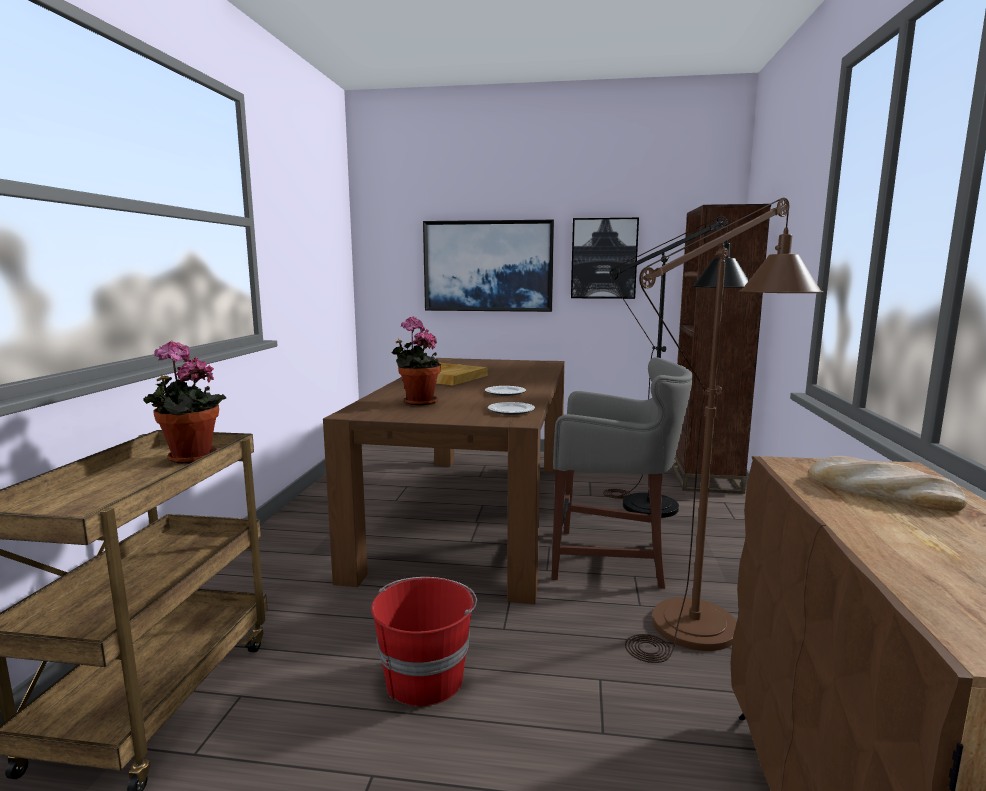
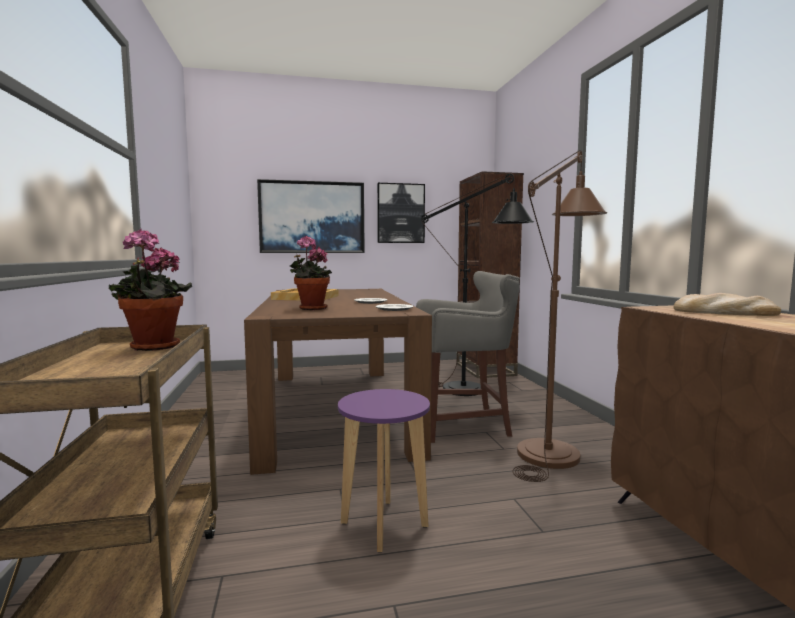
camera: 20 degrees left, 5 degrees down
red bucket [371,577,477,706] -> purple stool [338,389,430,552]

